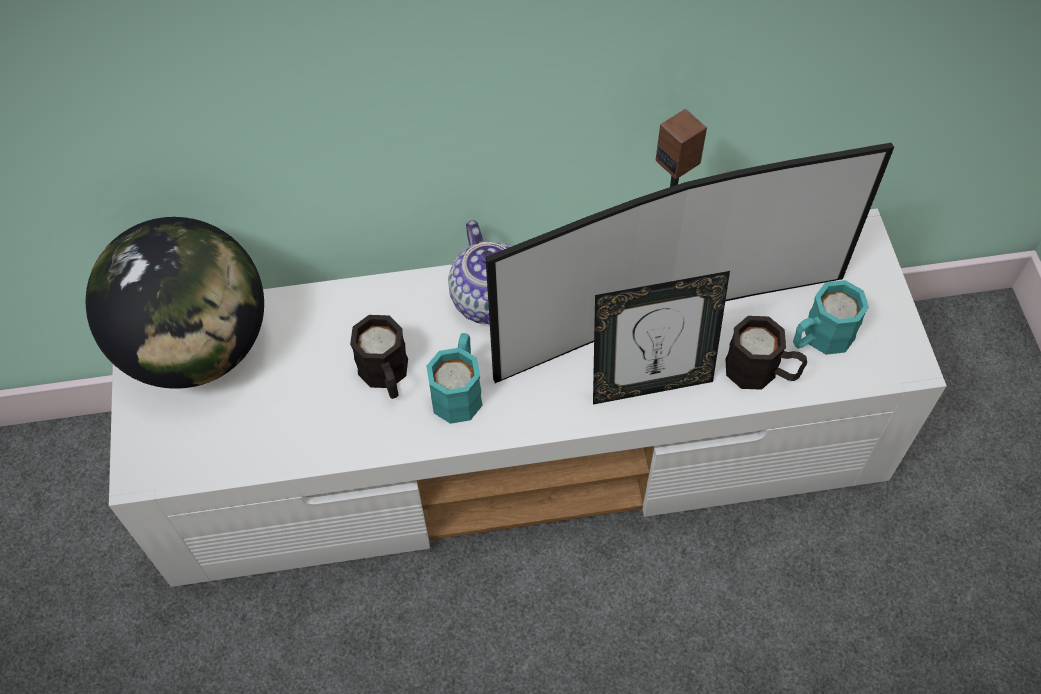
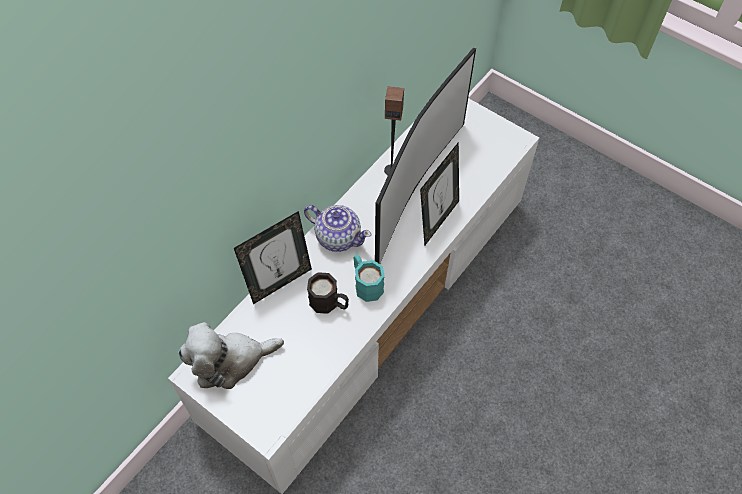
camera: 45 degrees left, 0 degrees up
globe [86,217,264,389] -> plush toy [178,322,284,389]
black mug [725,316,807,390] -> none
turquoise mug [793,280,869,355] -> none
none -> picture frame [234,211,312,304]

